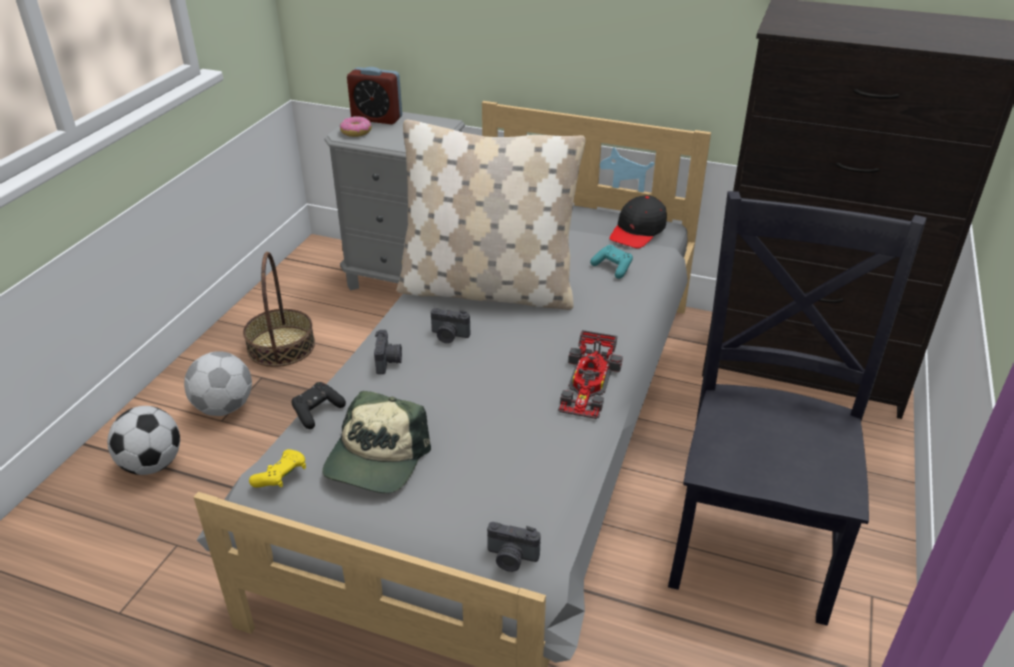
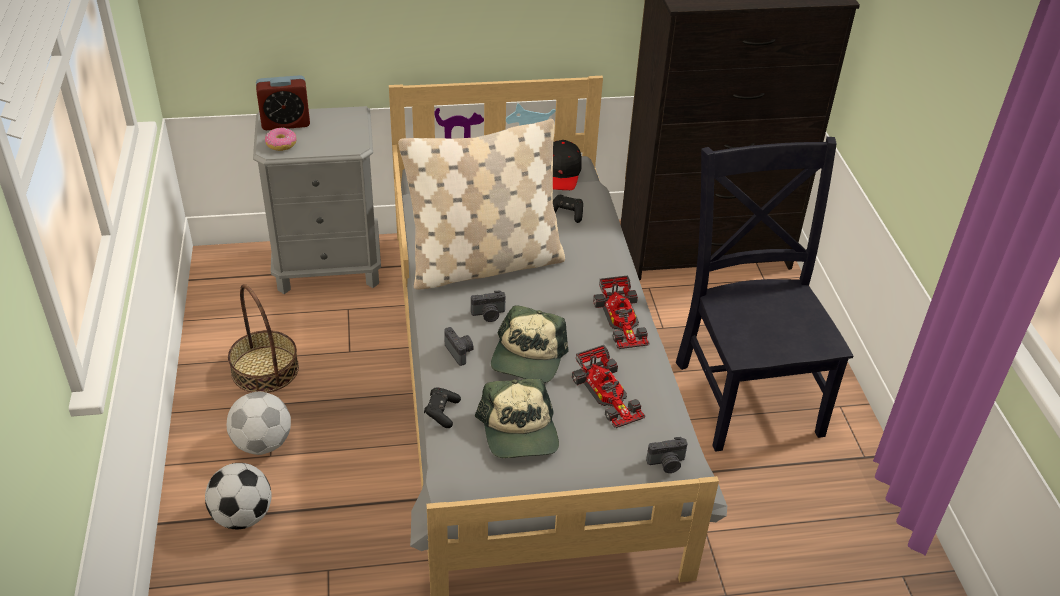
camera: 30 degrees left, 5 degrees up
yellow game controller [249,449,306,488] -> none
turquoise game controller [590,245,633,279] -> black game controller [553,195,583,223]
none -> cap [491,305,568,383]
none -> toy car [572,345,645,428]

